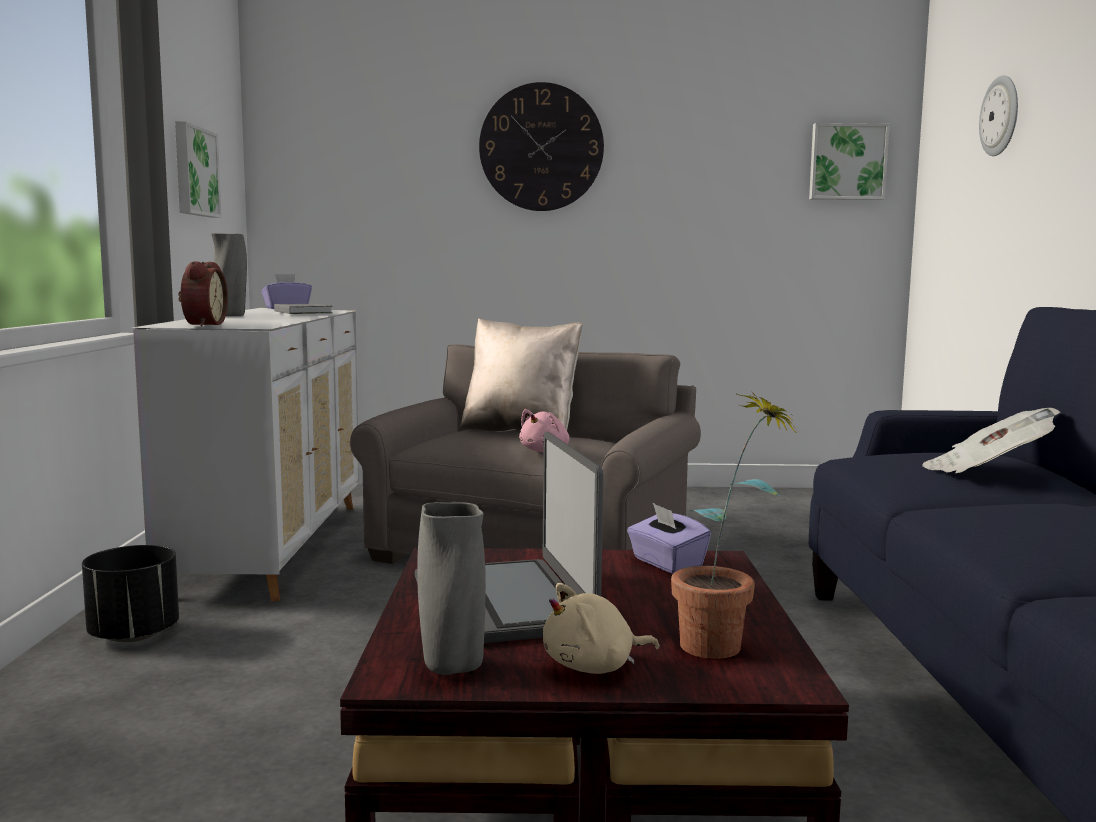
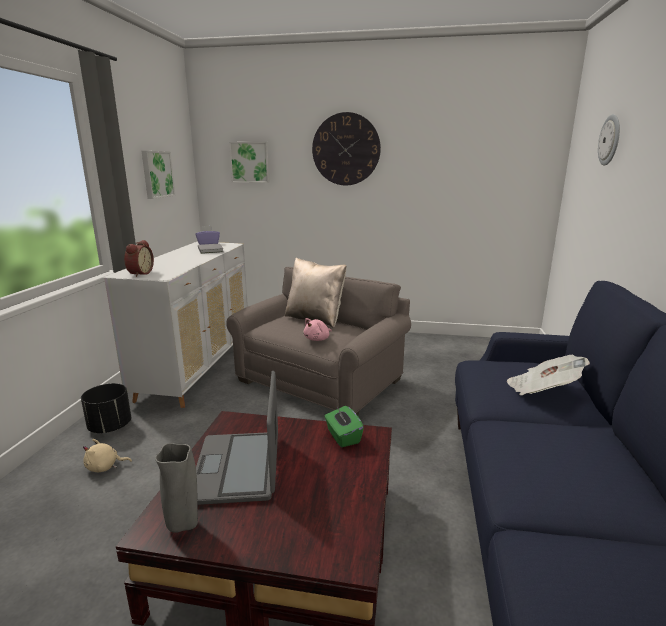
camera: 10 degrees right, 10 degrees up
grey vase [211,233,247,316] -> none
beige plush toy [543,583,660,674] -> beige plush toy moved to [83,439,132,472]
purple tissue box [627,503,711,574] -> green tissue box [324,406,364,447]
potted plant [671,392,798,659] -> none
picture [809,123,890,200] -> picture moved to [229,142,270,183]

